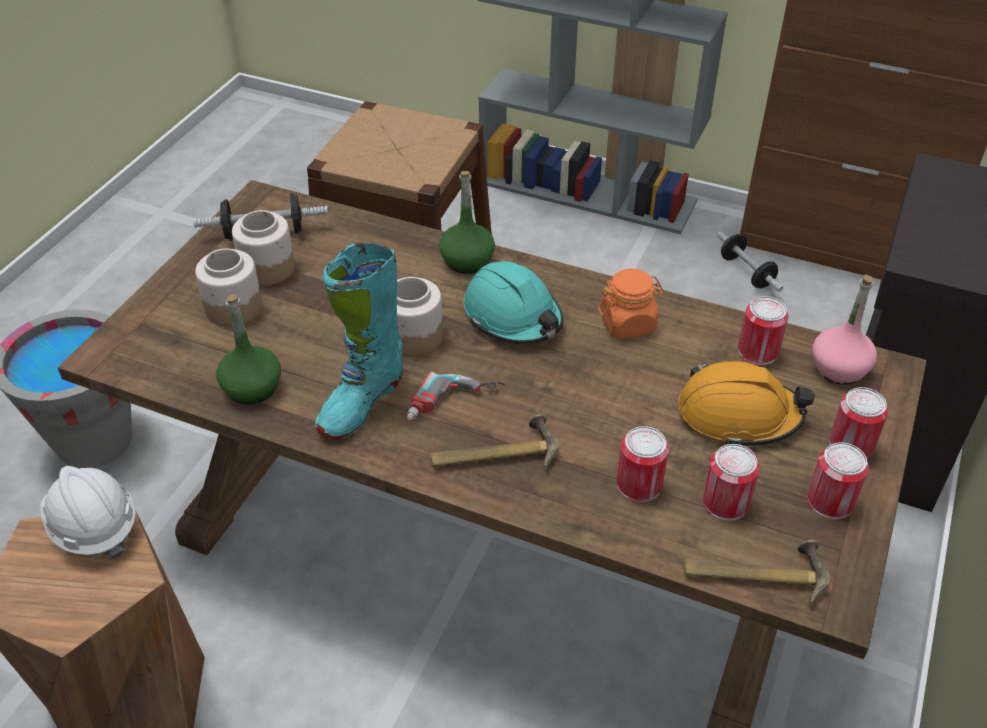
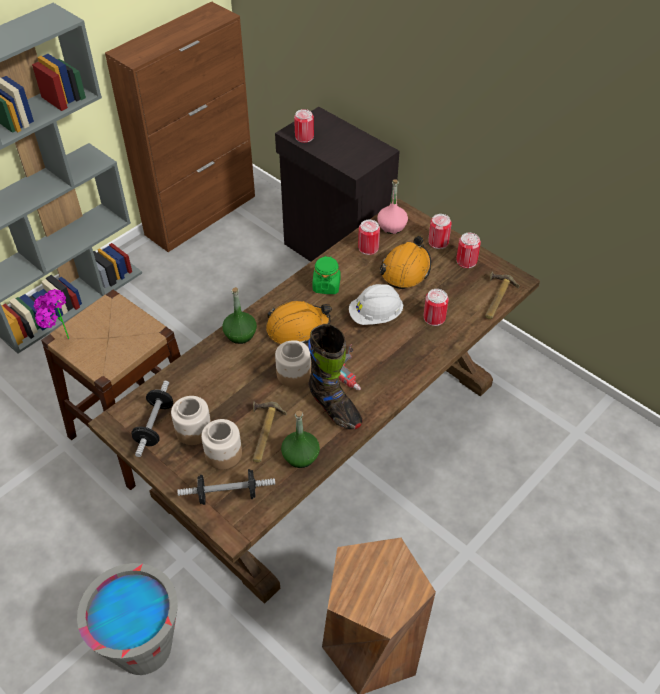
camera: 70 degrees left, 5 degrees up
white hard hat [40,466,136,560] -> white hard hat moved to [349,284,403,325]
turquoise boot [315,242,403,439] -> black boot [308,324,363,430]
hammer [431,414,559,471] -> hammer moved to [253,401,287,463]
turquoise hard hat [463,261,564,344] -> orange hard hat [266,301,332,344]
orange jar [598,268,664,339] -> green jar [313,256,341,294]
can [703,444,760,521] -> can moved to [294,109,314,143]
dumbbell [717,231,783,292] -> dumbbell moved to [177,469,275,505]
none -> potted plant [34,289,69,339]

